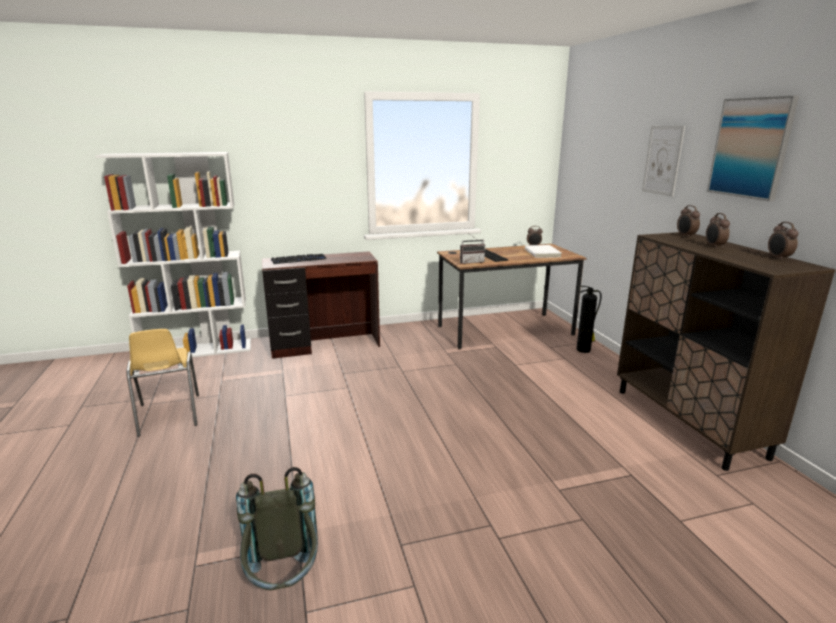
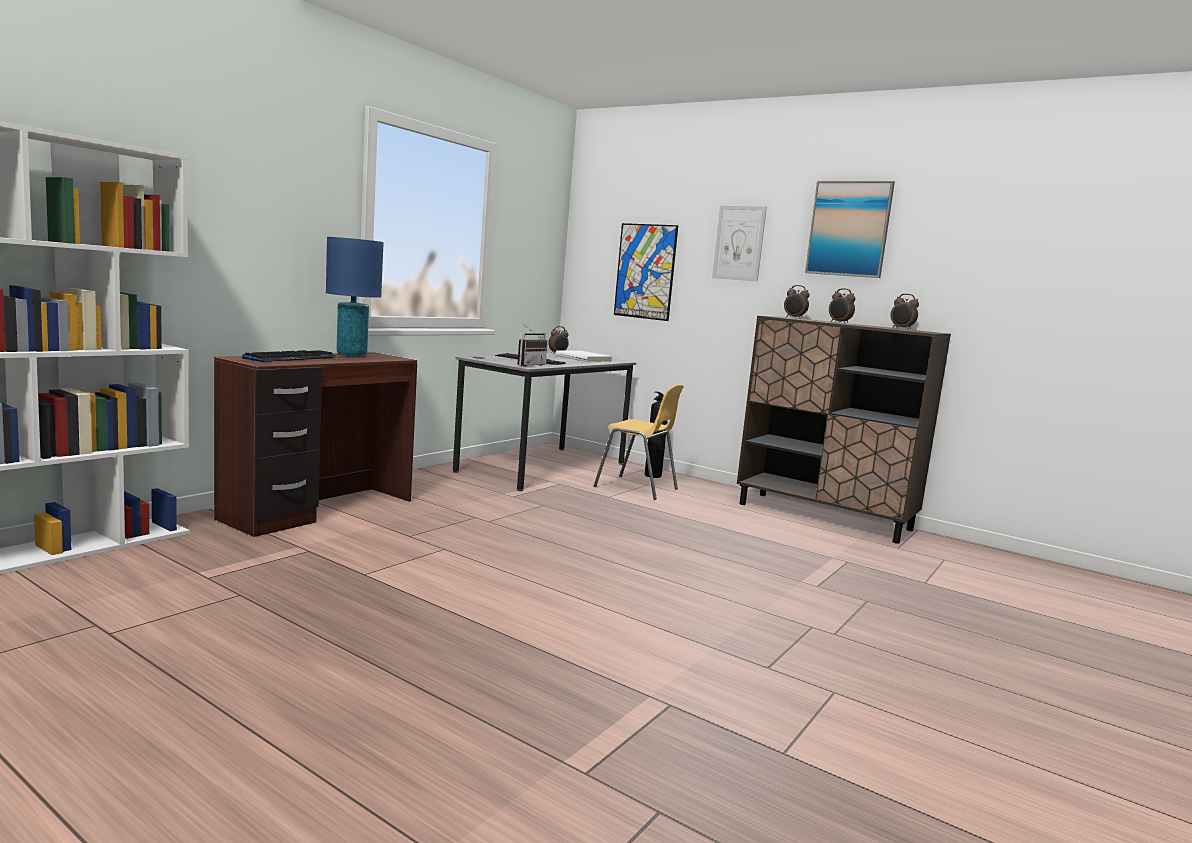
camera: 40 degrees left, 10 degrees down
yellow chair [126,329,199,437] -> yellow chair moved to [594,385,684,500]
grey backpack [236,467,318,590] -> none
brown desk [437,244,587,350] -> grey desk [453,353,636,491]
none -> blue table lamp [326,237,384,356]
none -> picture [614,223,678,321]

